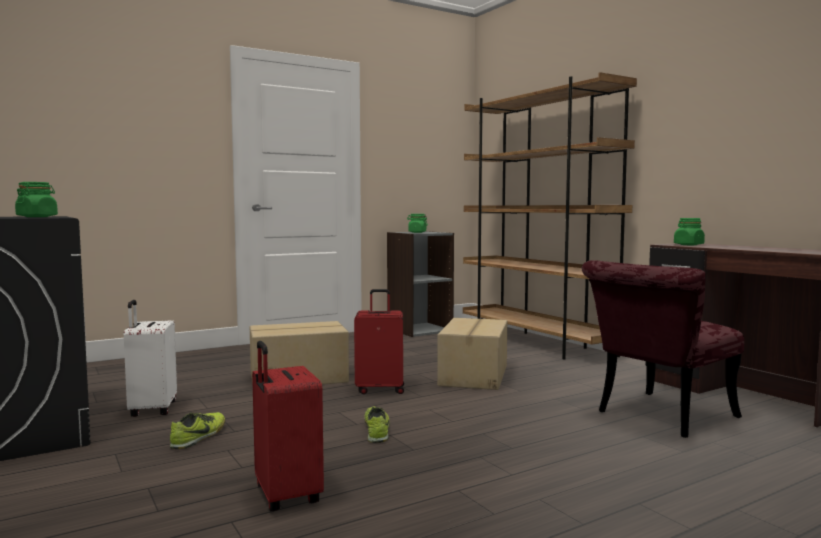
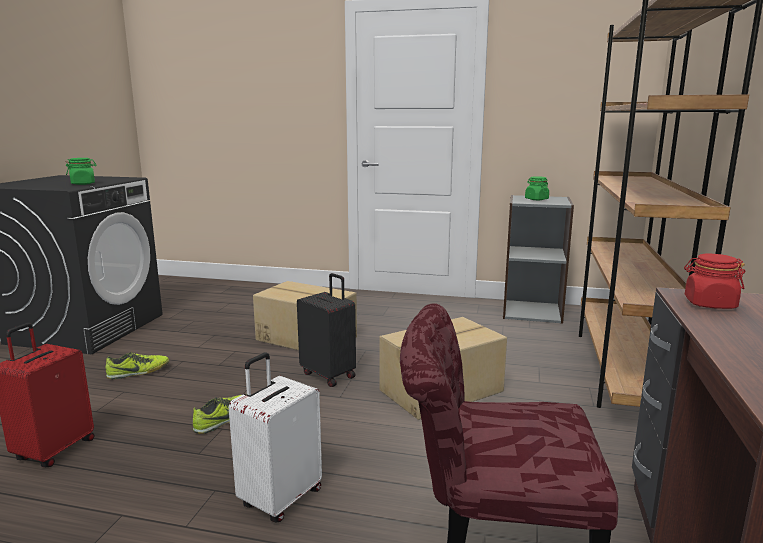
camera: 45 degrees right, 10 degrees up
white suitcase [124,300,177,417] -> white suitcase moved to [229,353,322,522]
red suitcase [354,289,404,394] -> black suitcase [297,273,356,387]
green jar [674,218,705,245] -> red jar [684,253,746,309]

